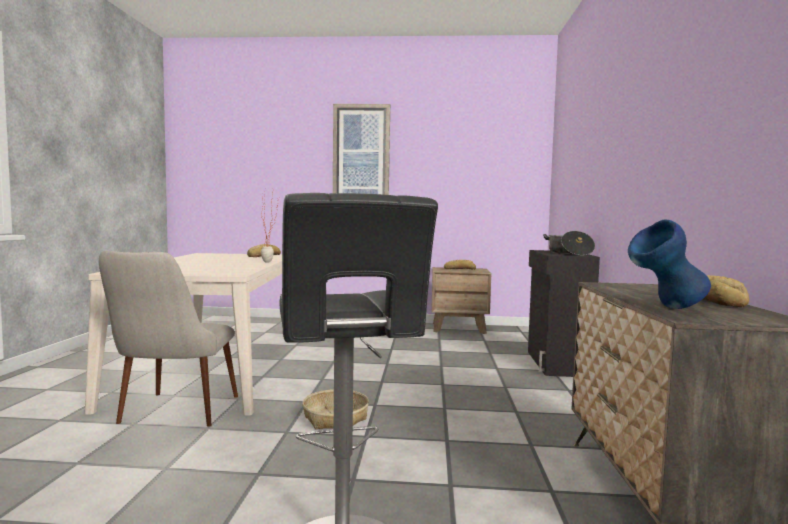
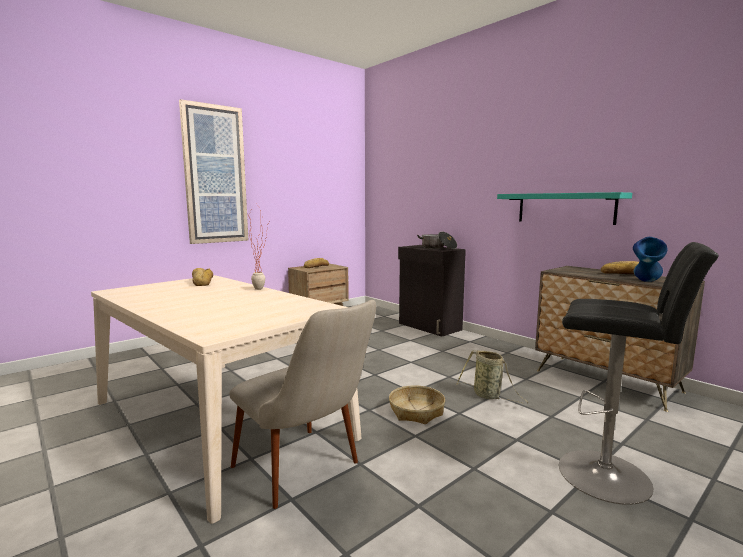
camera: 45 degrees left, 5 degrees up
none -> basket [456,350,529,403]
none -> turquoise shelf [497,192,632,225]

